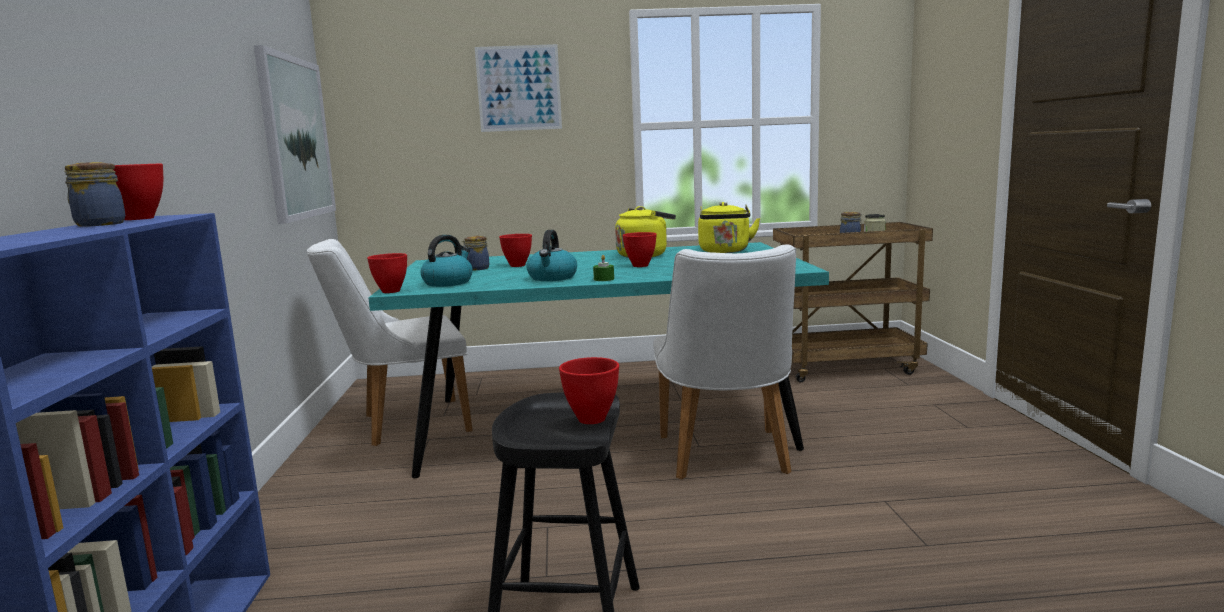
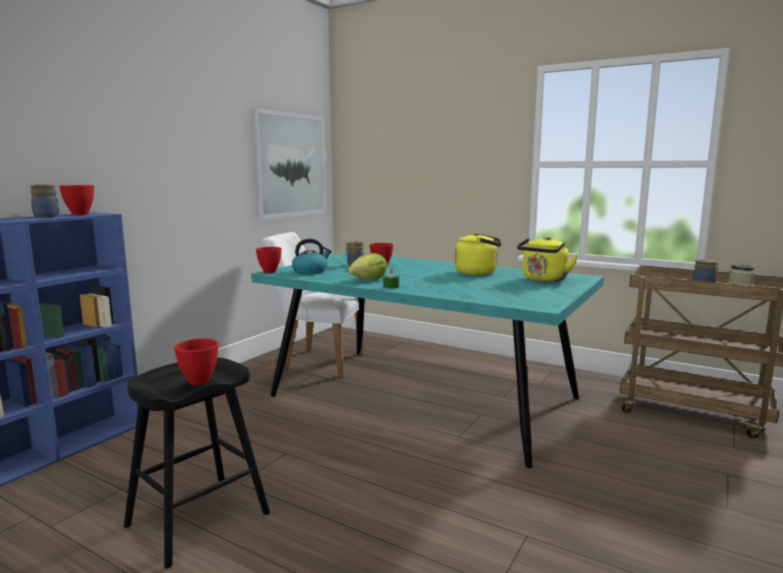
camera: 35 degrees right, 0 degrees up
picture [475,44,562,132] -> none
kettle [527,230,577,281] -> lettuce [348,253,387,279]
red bowl [623,232,657,267] -> none
white chair [653,244,796,480] -> none

